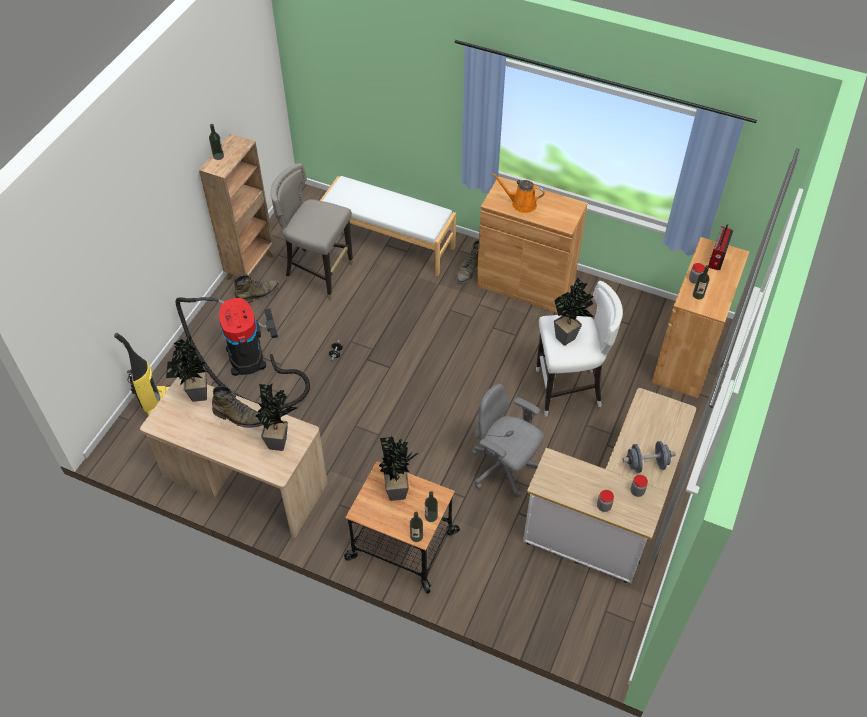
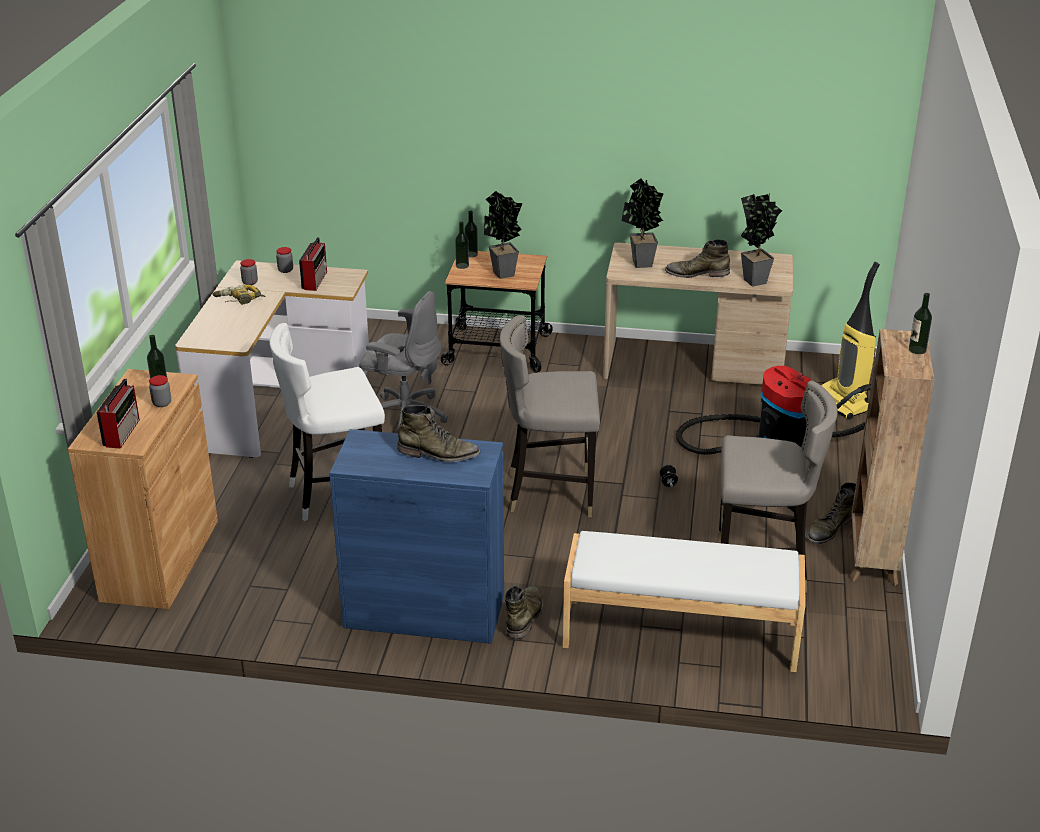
camera: 165 degrees right, 20 degrees down
brown cabinet [477,176,588,313] -> blue cabinet [329,429,504,644]
orange watering can [492,173,545,213] -> green boot [397,405,480,462]
potted plant [554,278,594,345] -> none
grey dumbbell [623,441,675,473] -> power drill [213,285,266,305]
none -> radio [299,237,327,291]
none -> grey stool [500,315,600,517]

